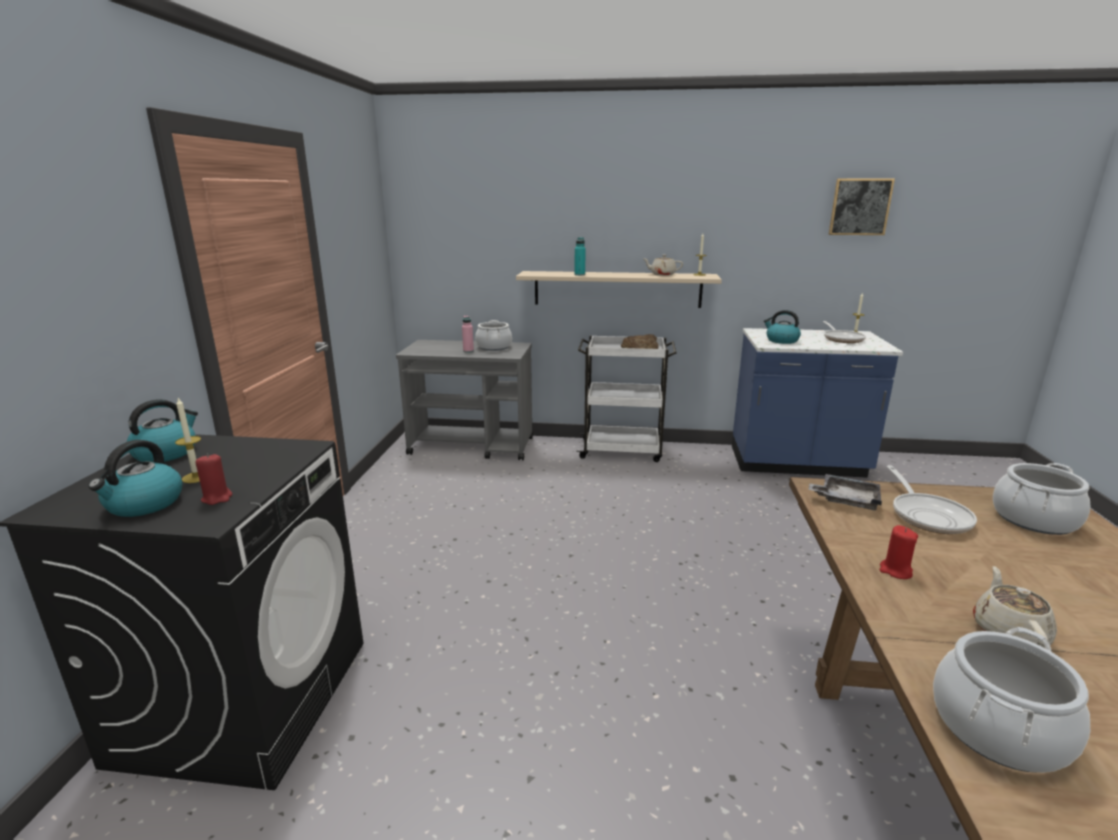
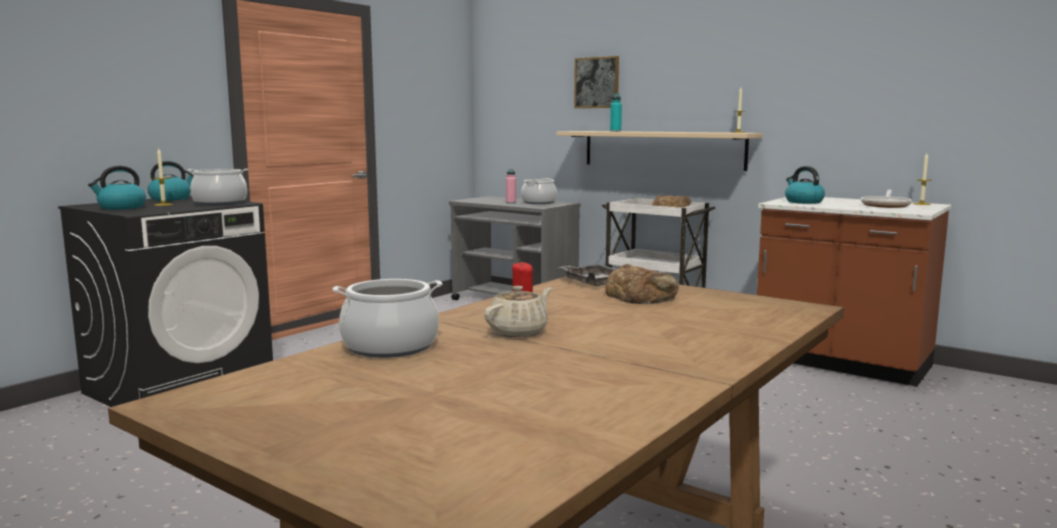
camera: 30 degrees right, 10 degrees down
red candle [195,453,233,505] -> none
beige teapot [642,255,683,276] -> none
blue counter [732,328,903,478] -> brown counter [757,197,952,387]
picture [828,178,895,235] -> picture moved to [574,56,619,108]
frying pan [887,465,977,534] -> bread [606,264,679,304]
cooking pot [993,463,1090,535] -> cooking pot moved to [187,169,248,206]

